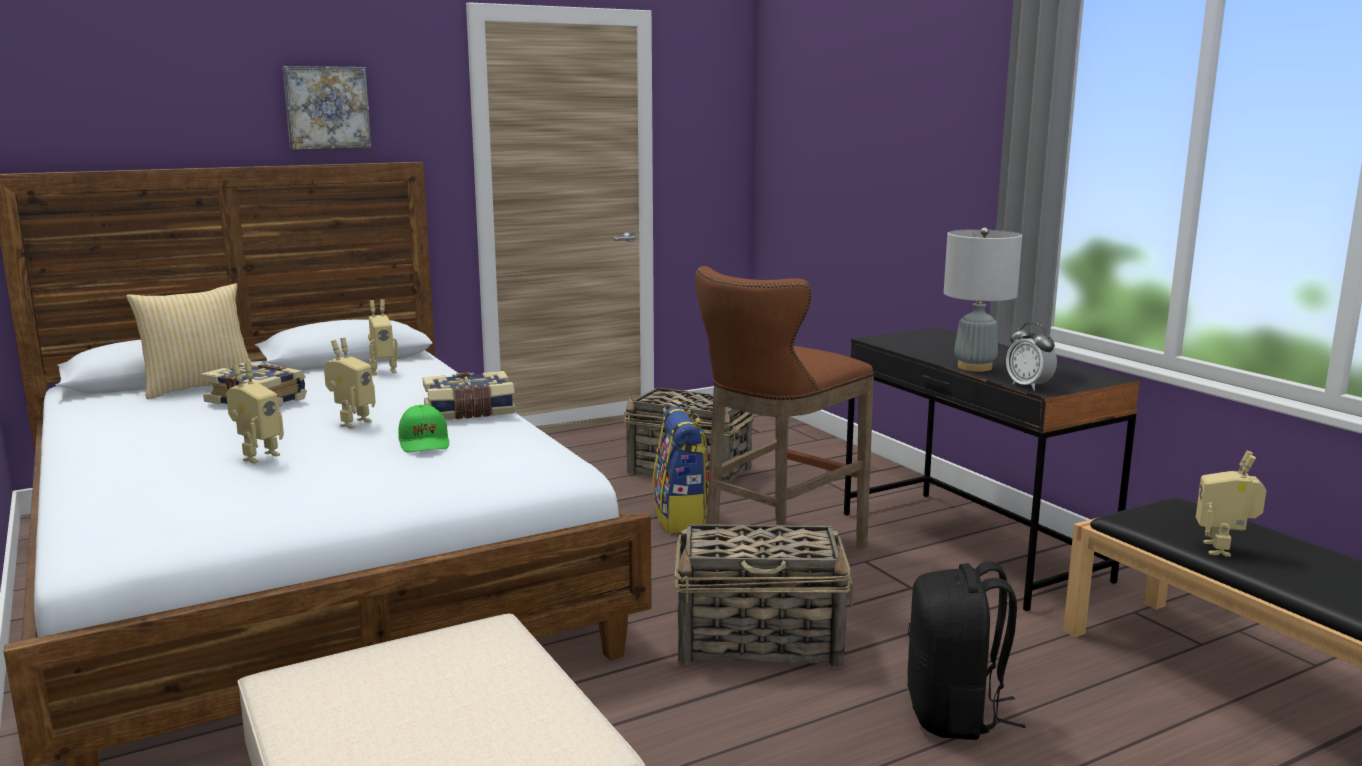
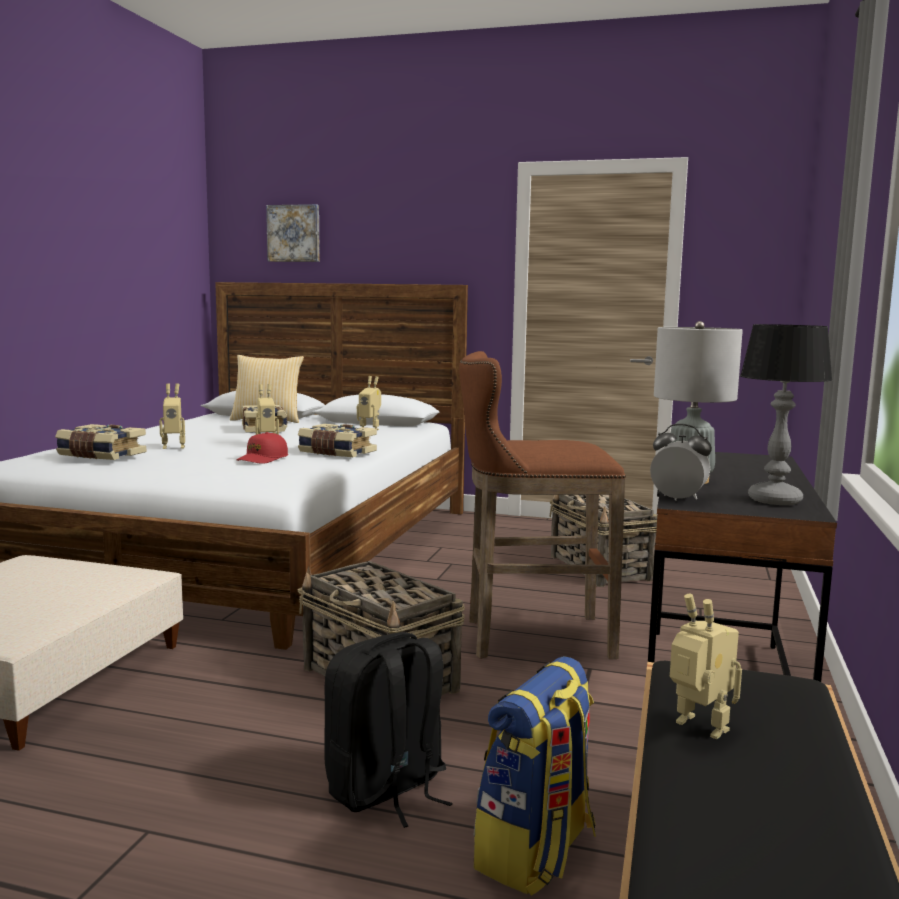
camera: 45 degrees right, 5 degrees down
picture [283,66,372,149] -> picture moved to [266,204,320,262]
green cap [398,405,449,452] -> red cap [237,432,288,464]
backpack [652,406,709,533] -> backpack moved to [473,656,596,896]
alarm clock [1006,322,1057,391] -> alarm clock turned 105 degrees clockwise [650,424,712,501]
toy robot [1196,451,1266,557] -> toy robot turned 75 degrees clockwise [670,594,742,739]
none -> book [55,424,147,460]
none -> table lamp [740,324,833,505]

